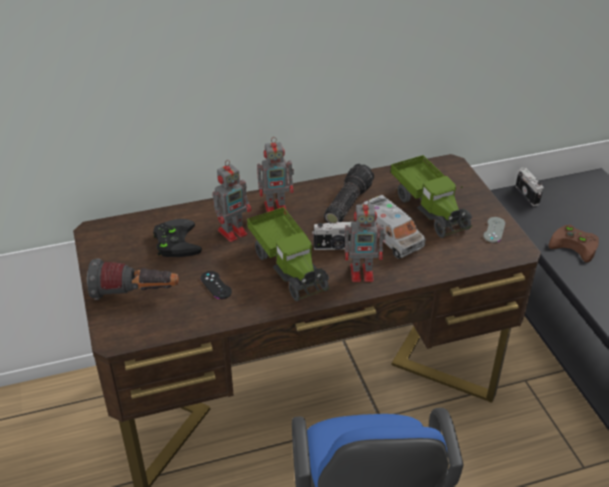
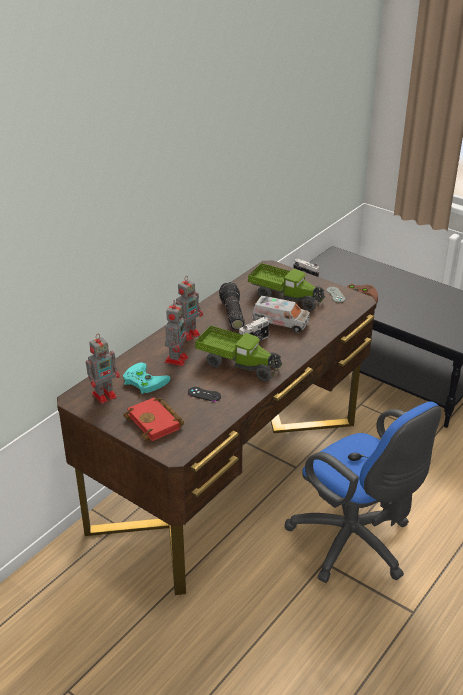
camera: 35 degrees left, 5 degrees down
flashlight [87,258,179,300] -> red book [123,397,184,441]
black game controller [153,219,202,257] -> turquoise game controller [123,363,171,394]
toy robot [345,199,386,282] -> toy robot moved to [86,334,120,404]

